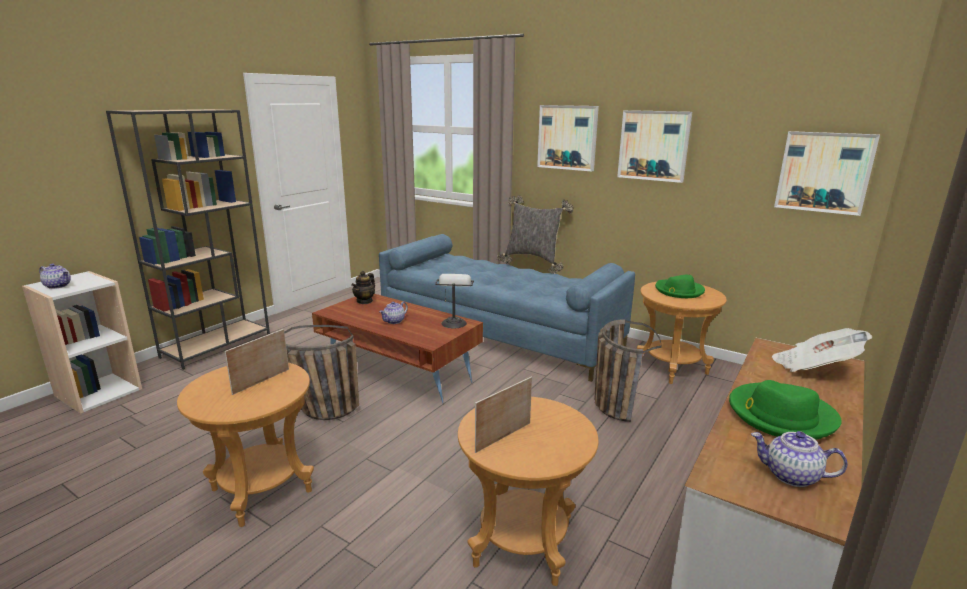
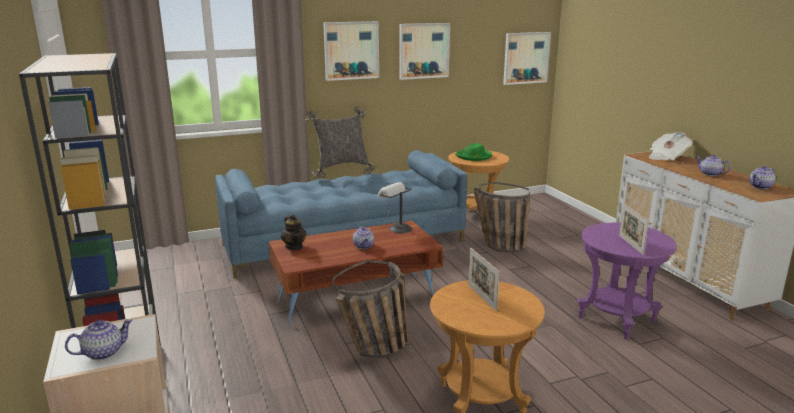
camera: 55 degrees left, 0 degrees up
brown side table [458,397,598,586] -> purple side table [577,223,677,340]
green hat [729,380,842,440] -> teapot [696,154,731,176]

